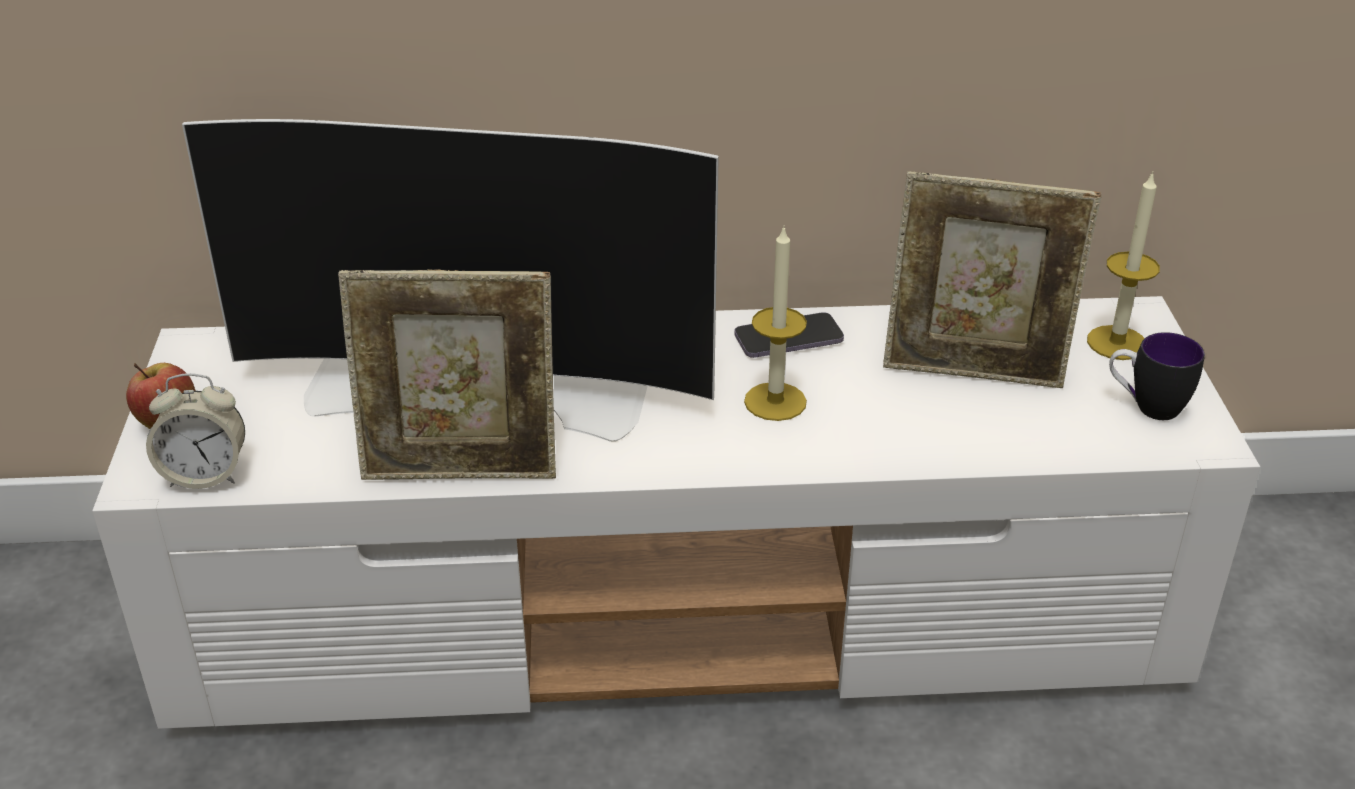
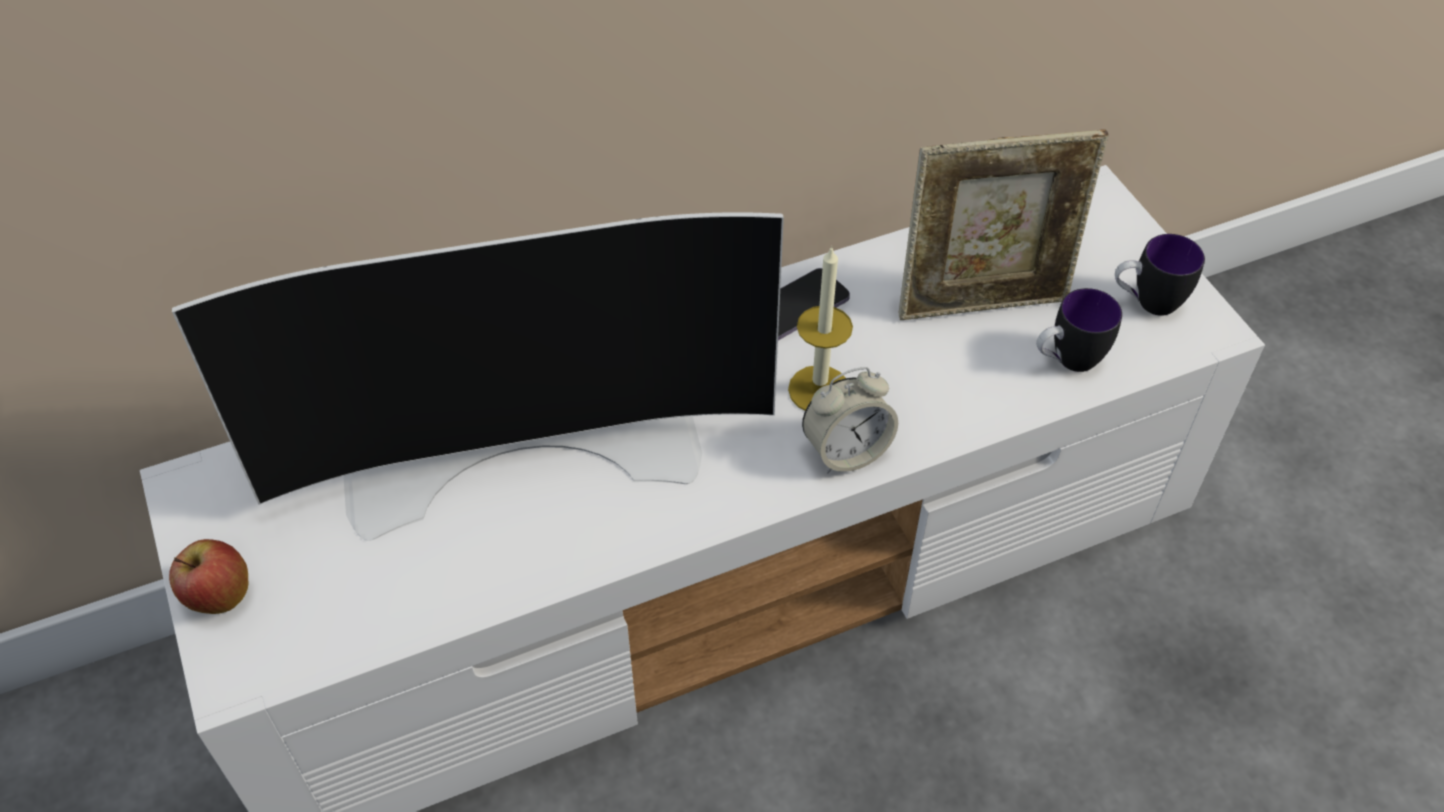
camera: 20 degrees left, 15 degrees up
alarm clock [146,373,245,489] -> alarm clock moved to [802,367,898,473]
picture frame [338,269,556,480] -> none
candle [1087,172,1160,360] -> none
none -> mug [1036,288,1122,372]

